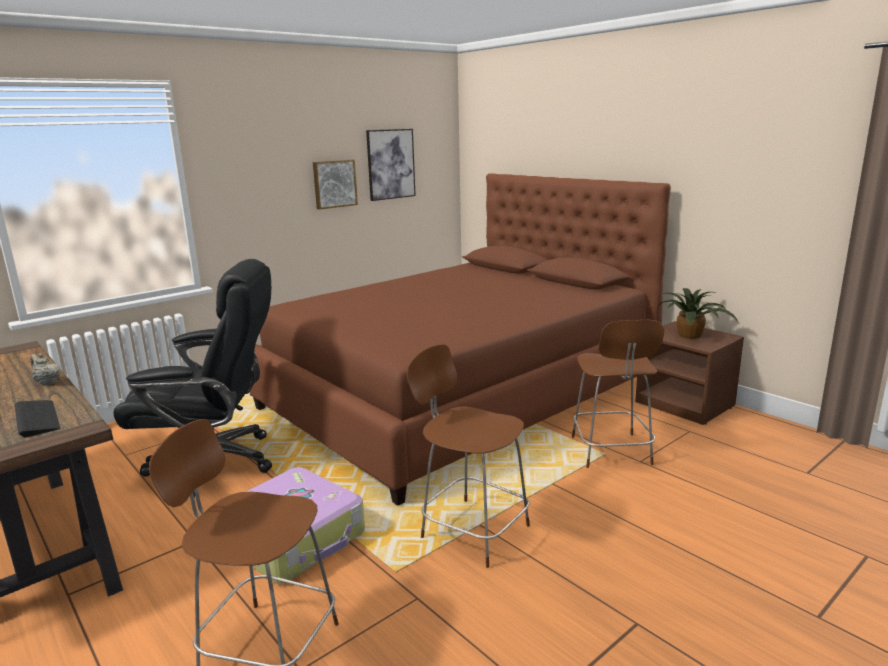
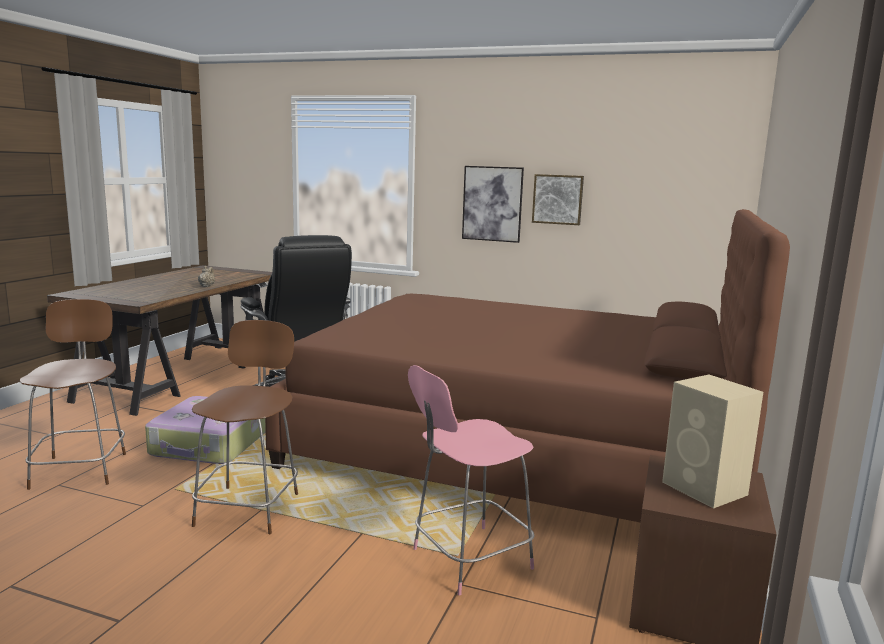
camera: 60 degrees right, 5 degrees down
keyboard [14,400,60,438] -> none
picture [366,129,416,201] -> picture moved to [462,166,524,243]
brown chair [572,320,664,468] -> pink chair [408,365,535,595]
potted plant [659,288,738,339] -> beige speaker [662,374,763,509]

